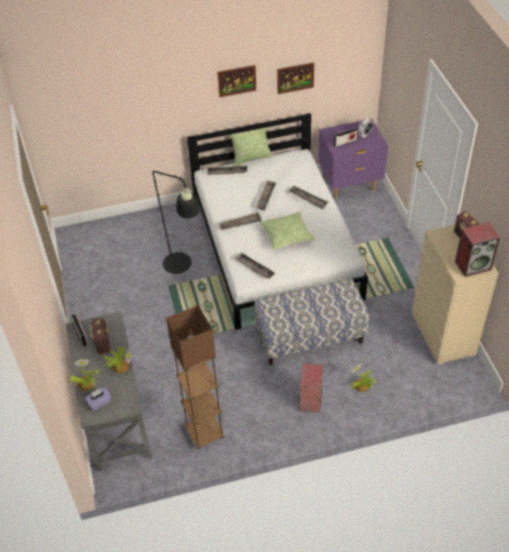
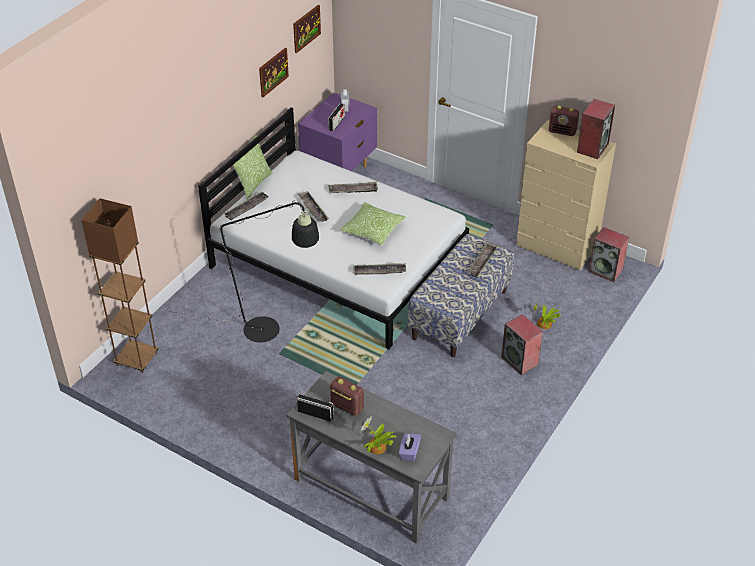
camera: 45 degrees left, 5 degrees down
potted plant [104,346,131,374] -> none
brown floor lamp [166,305,225,449] -> brown floor lamp moved to [81,198,158,373]
picture [217,65,256,97] -> picture moved to [293,5,321,53]
tray [218,212,262,230] -> tray moved to [467,242,498,278]
none -> speaker [589,227,629,282]

